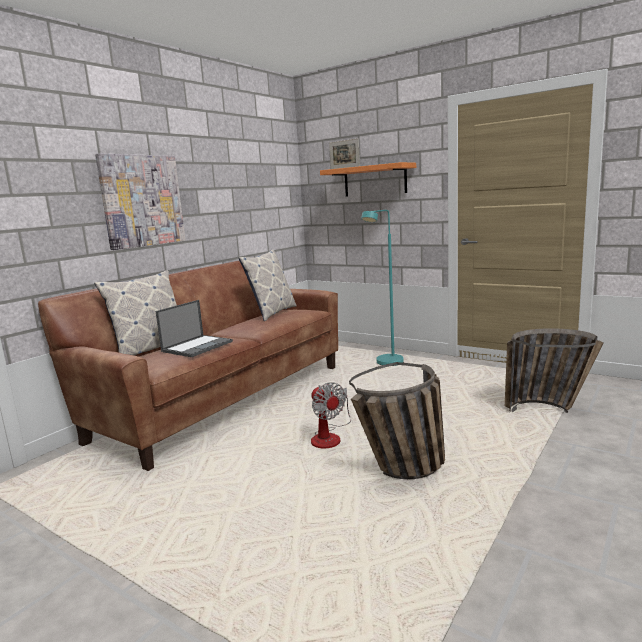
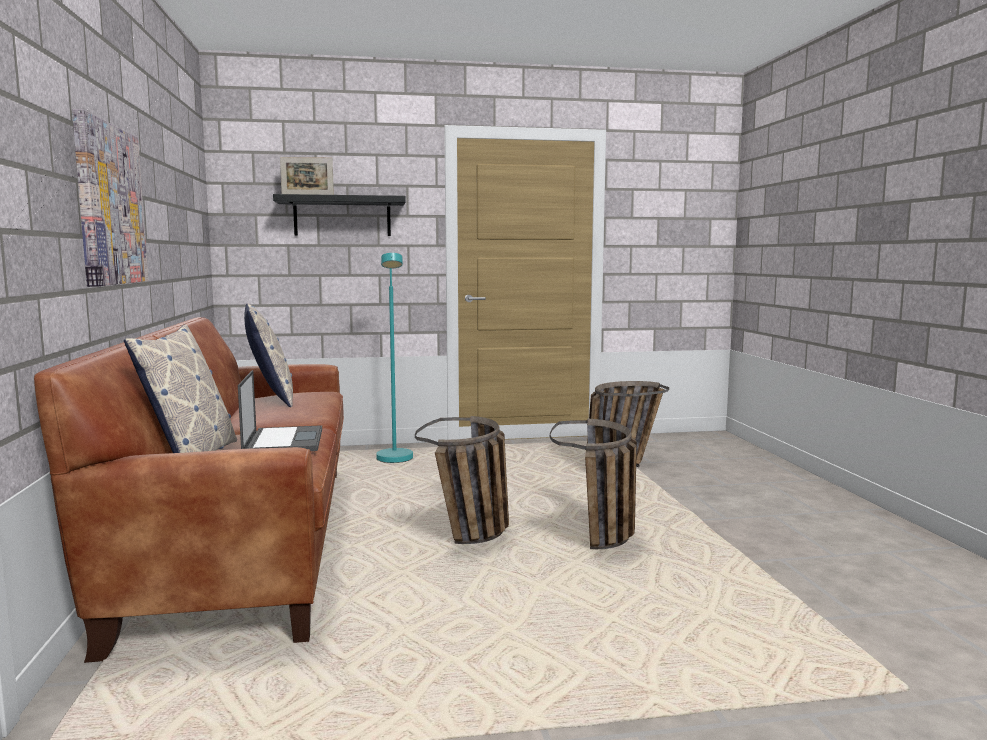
camera: 45 degrees left, 5 degrees down
fan [311,382,351,448] -> basket [415,416,509,544]
orange shelf [320,162,416,197] -> black shelf [273,194,406,236]

